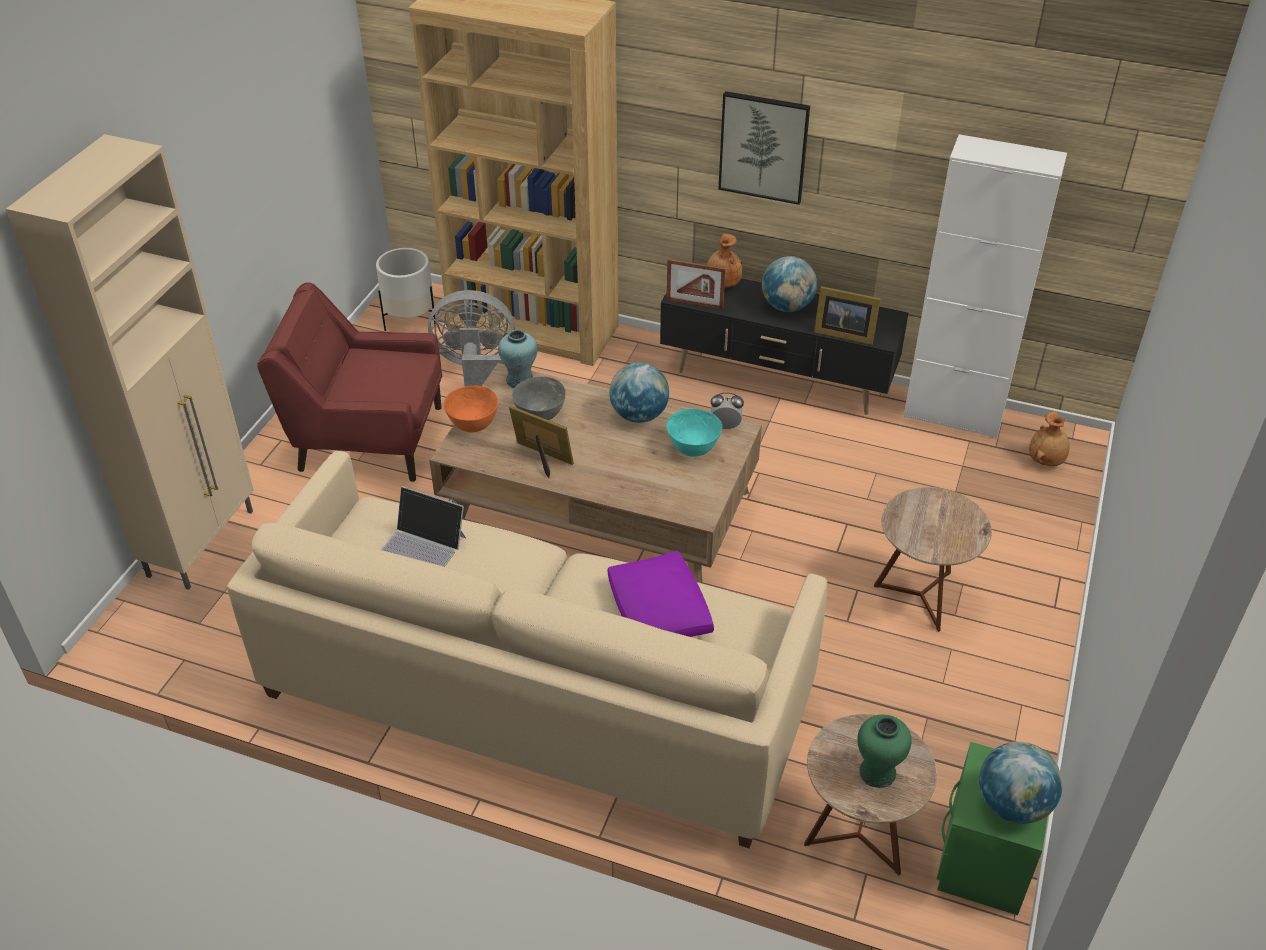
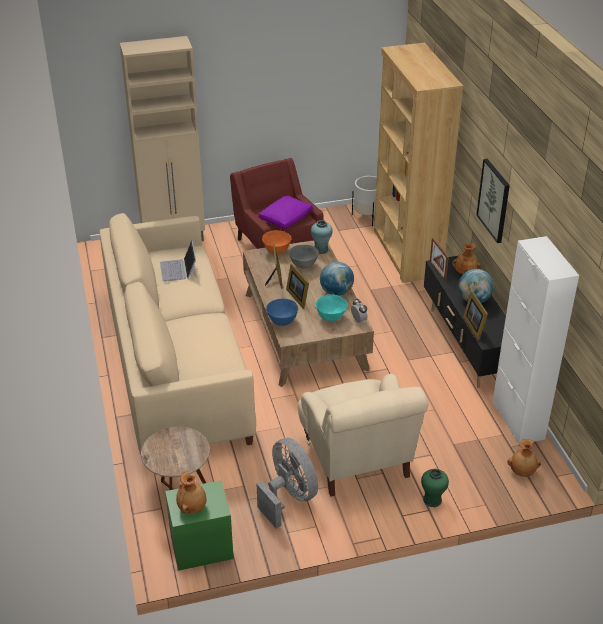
camera: 55 degrees right, 5 degrees down
grey fan [428,290,515,386] -> grey fan moved to [257,438,318,528]
purple pillow [607,551,714,637] -> purple pillow moved to [258,195,313,229]
green vase [857,715,912,788] -> green vase moved to [421,469,449,507]
brown side table [874,487,992,632] -> beige armchair [298,374,428,497]
globe [979,742,1063,824] -> brown vase [176,471,207,514]
none -> blue bowl [266,299,298,326]
none -> picture frame [286,264,309,309]

